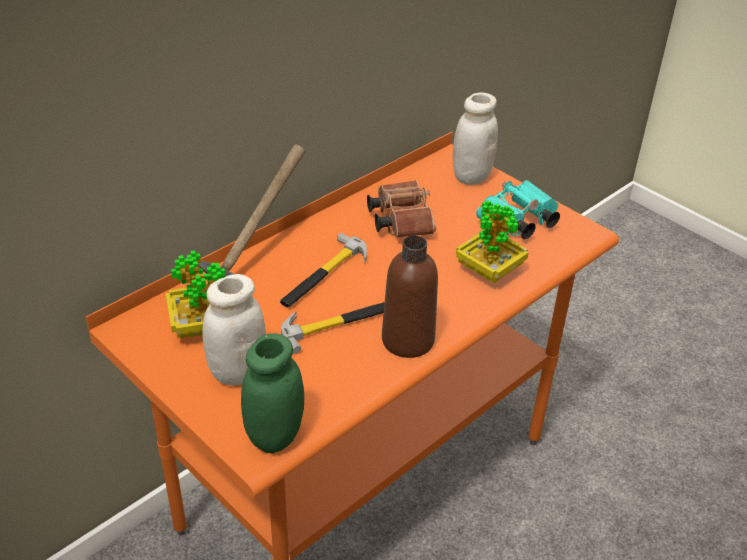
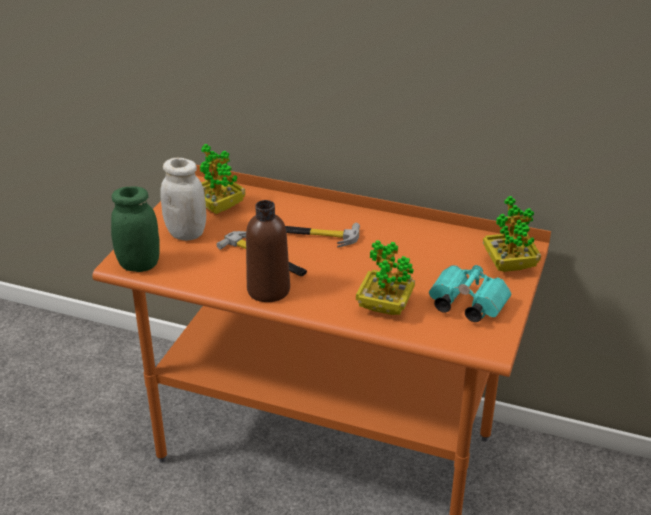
camera: 65 degrees right, 5 degrees down
hammer [198,144,305,277] -> none
brown binoculars [367,180,436,238] -> none
white jar [453,92,498,185] -> potted plant [483,196,541,272]

